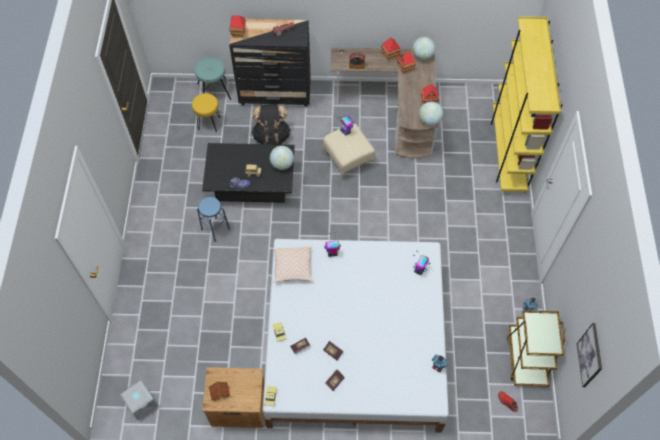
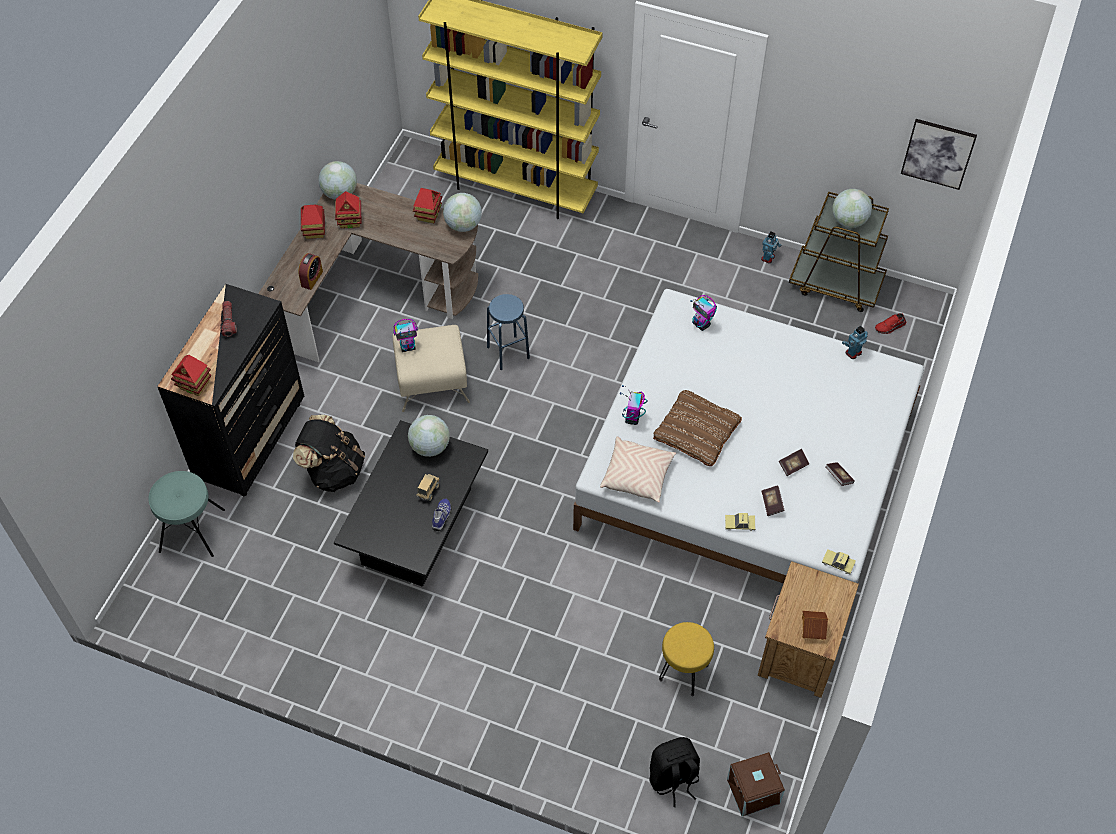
camera: 70 degrees left, 5 degrees down
grey storage box [120,380,158,420] -> brown storage box [727,752,785,816]
yellow stool [192,93,220,132] -> yellow stool moved to [659,622,714,696]
blue stool [197,197,230,242] -> blue stool moved to [487,294,530,370]
none -> black backpack [649,737,700,807]
none -> brown pillow [653,390,742,466]
none -> globe [832,189,872,228]

